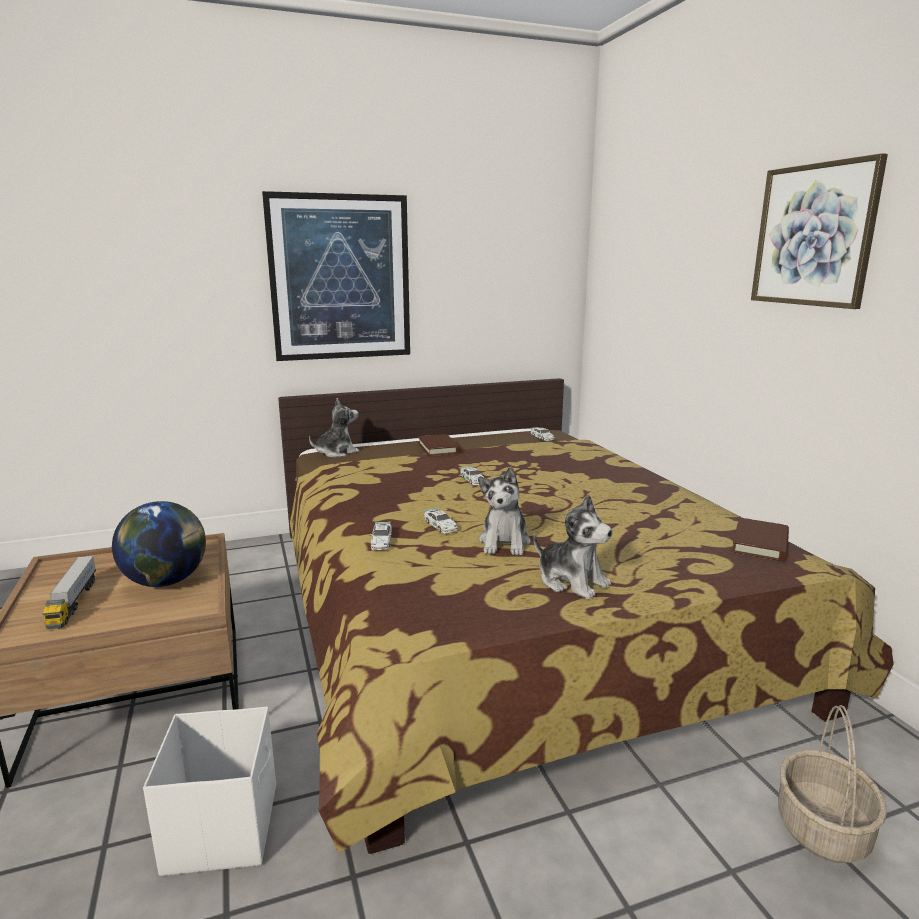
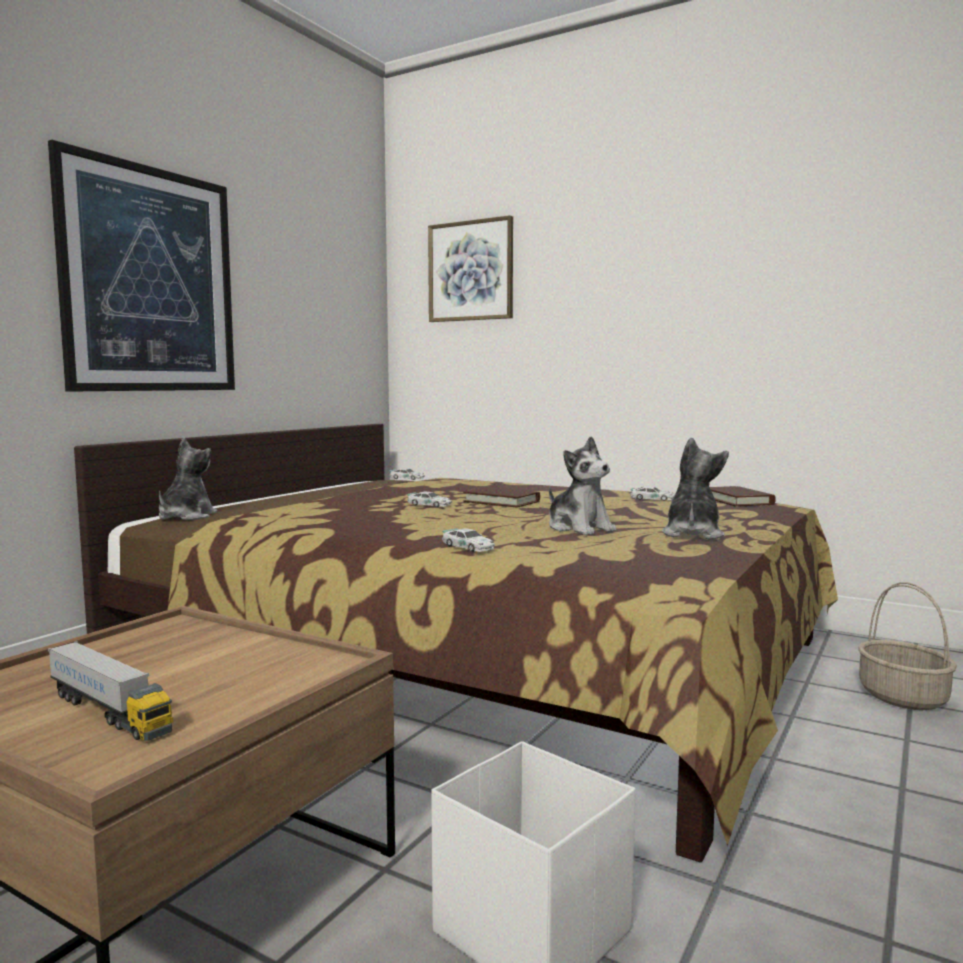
camera: 40 degrees left, 10 degrees down
globe [112,501,206,587] -> none
brown book [418,434,460,456] -> brown book moved to [463,487,540,508]
toy car [424,508,458,533] -> toy car moved to [630,486,675,501]
plush toy [534,494,613,599] -> plush toy turned 75 degrees counterclockwise [662,438,729,540]
picture [751,153,888,309] -> picture moved to [428,215,513,322]

